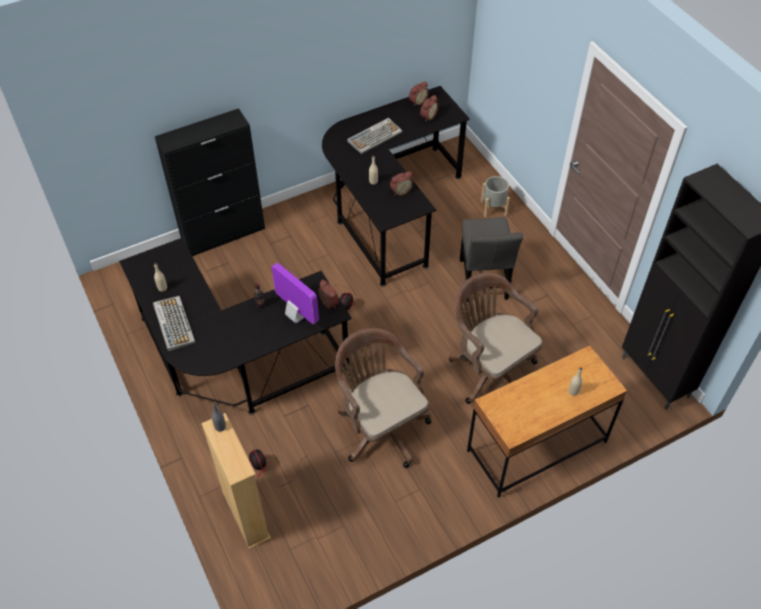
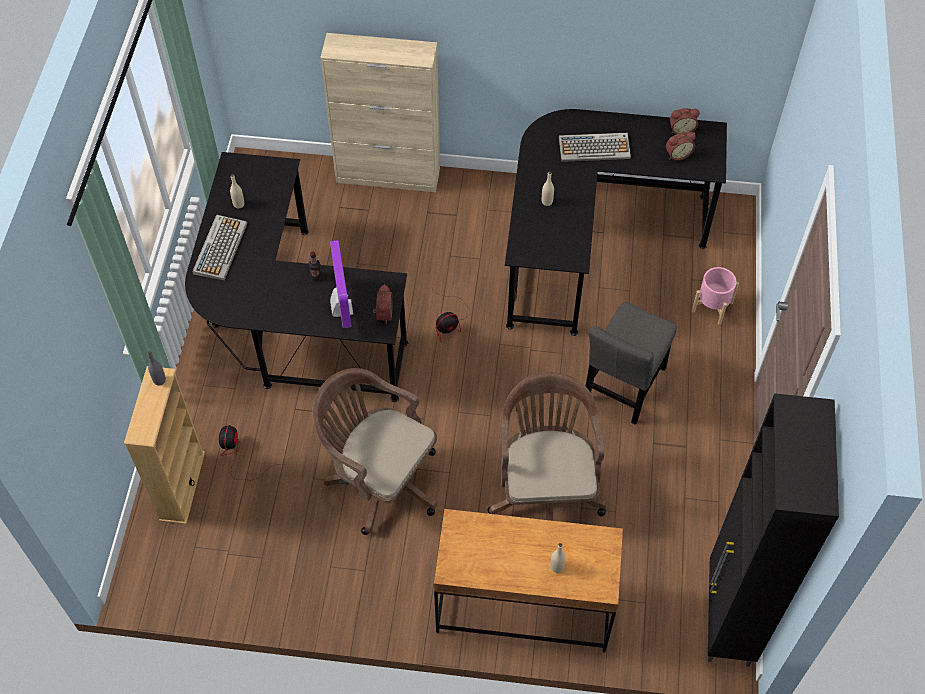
camera: 35 degrees right, 5 degrees up
black cabinet [155,108,265,256] -> beige cabinet [320,33,440,192]
brown office chair [335,328,432,468] -> brown office chair turned 60 degrees counterclockwise [313,368,437,535]
alarm clock [390,171,413,196] -> none
grey planter [481,176,510,217] -> pink planter [692,267,739,325]

